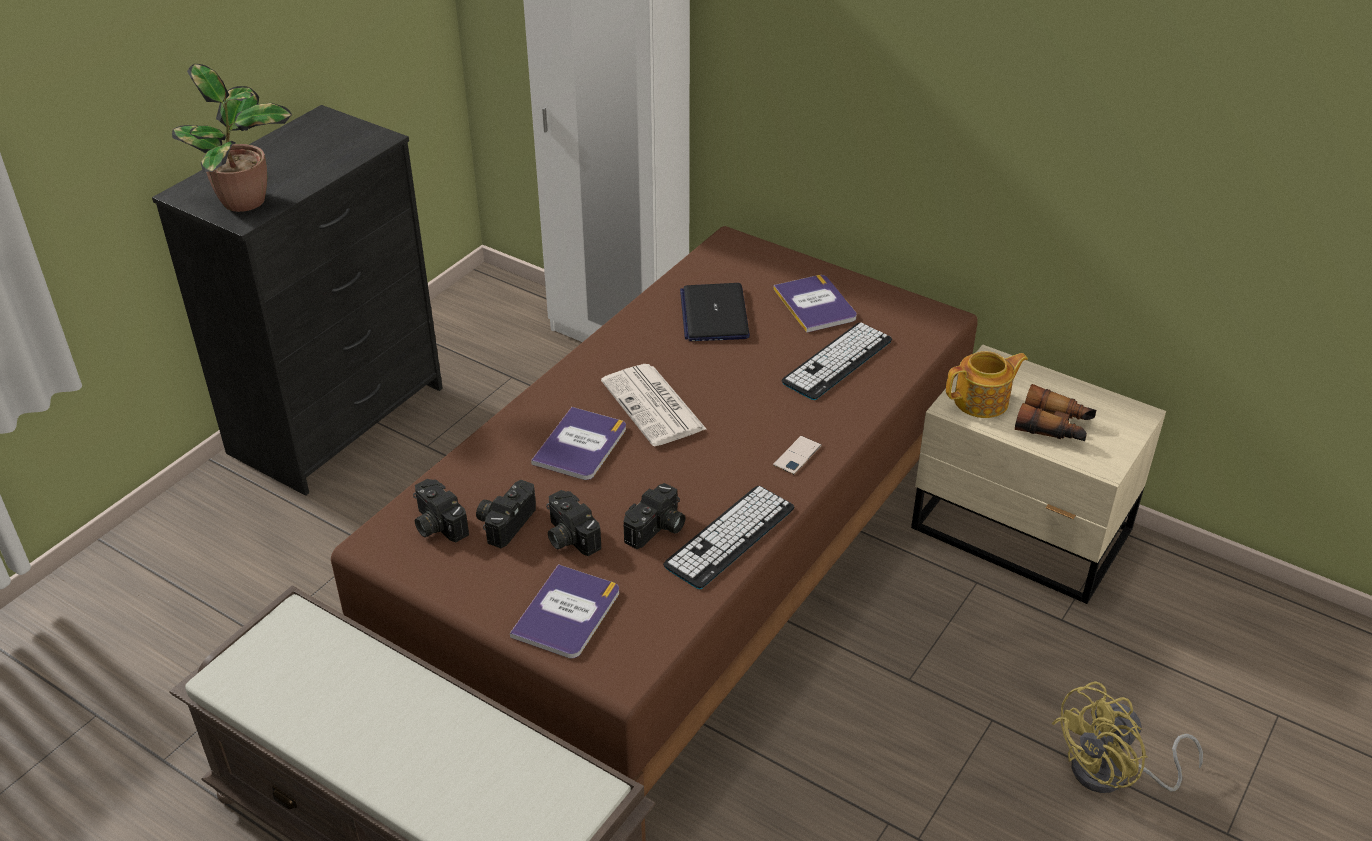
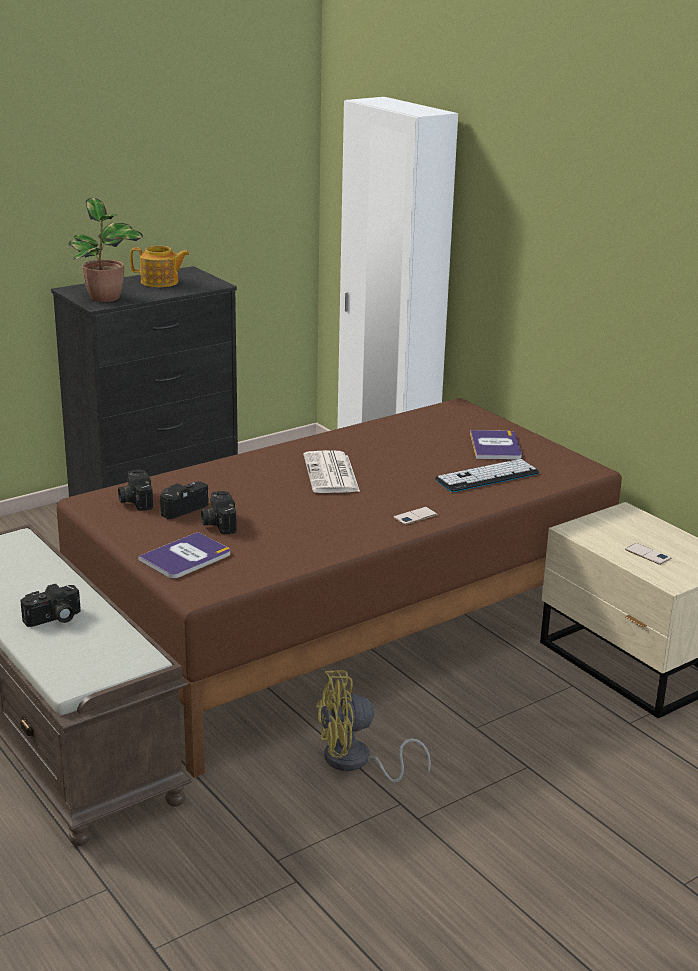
camera: 20 degrees right, 15 degrees down
book [531,407,626,480] -> none
camera [624,483,685,549] -> camera moved to [20,584,81,627]
keyboard [663,486,795,589] -> none
laptop [680,283,750,341] -> none
teapot [946,351,1028,418] -> teapot moved to [130,246,190,287]
binoculars [1015,384,1097,441] -> phone [625,543,671,565]
yellow fan [1052,681,1203,793] -> yellow fan moved to [316,670,431,783]

